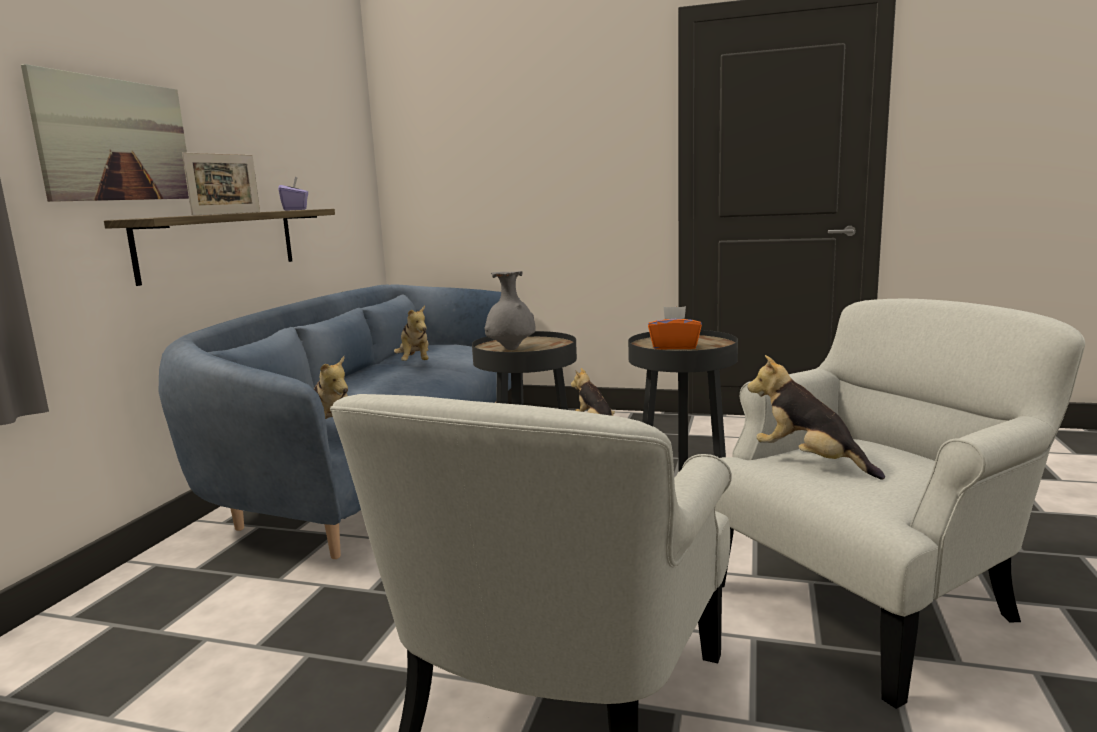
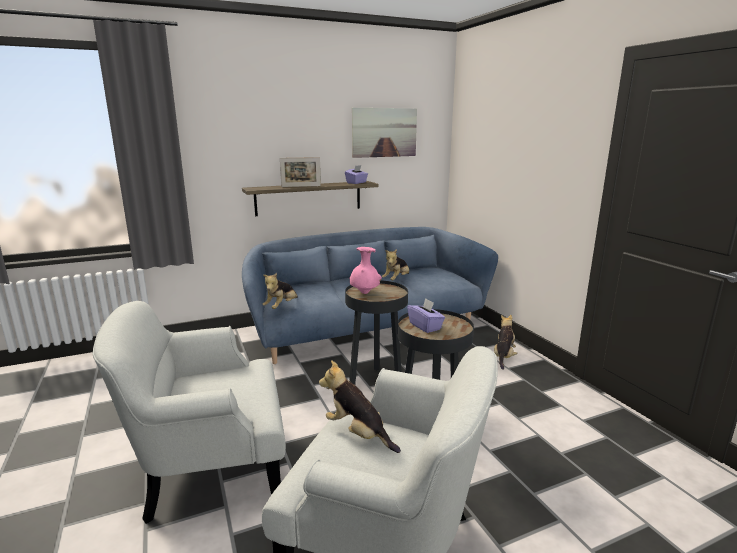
camera: 50 degrees right, 5 degrees up
picture [21,64,189,202] -> picture moved to [352,108,417,158]
grey vase [484,271,536,350] -> pink vase [349,247,382,294]
orange tissue box [648,306,702,350] -> purple tissue box [407,298,445,333]
plush toy [748,355,885,480] -> plush toy turned 60 degrees counterclockwise [319,360,401,453]

